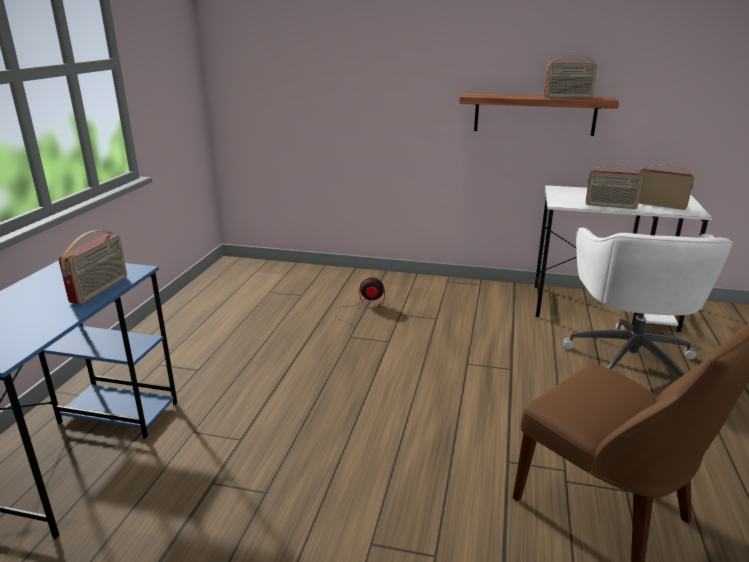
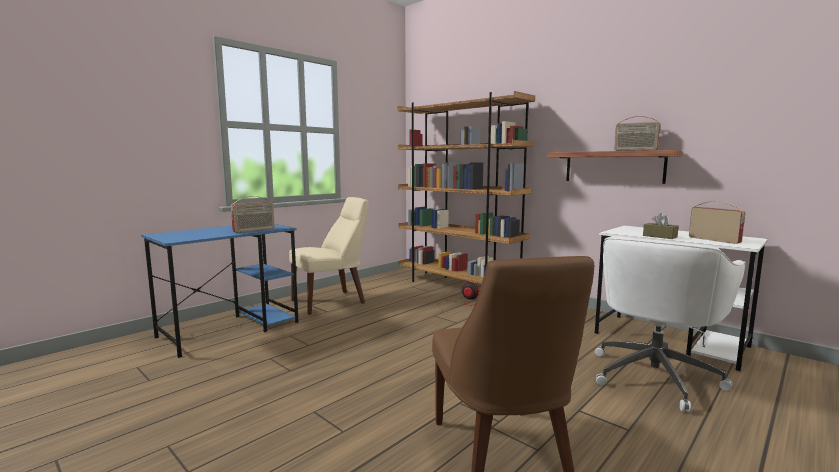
camera: 30 degrees right, 15 degrees down
radio [586,164,644,209] -> brown tissue box [643,213,679,239]
none -> beige chair [289,197,369,315]
none -> brown bookcase [398,91,535,284]

